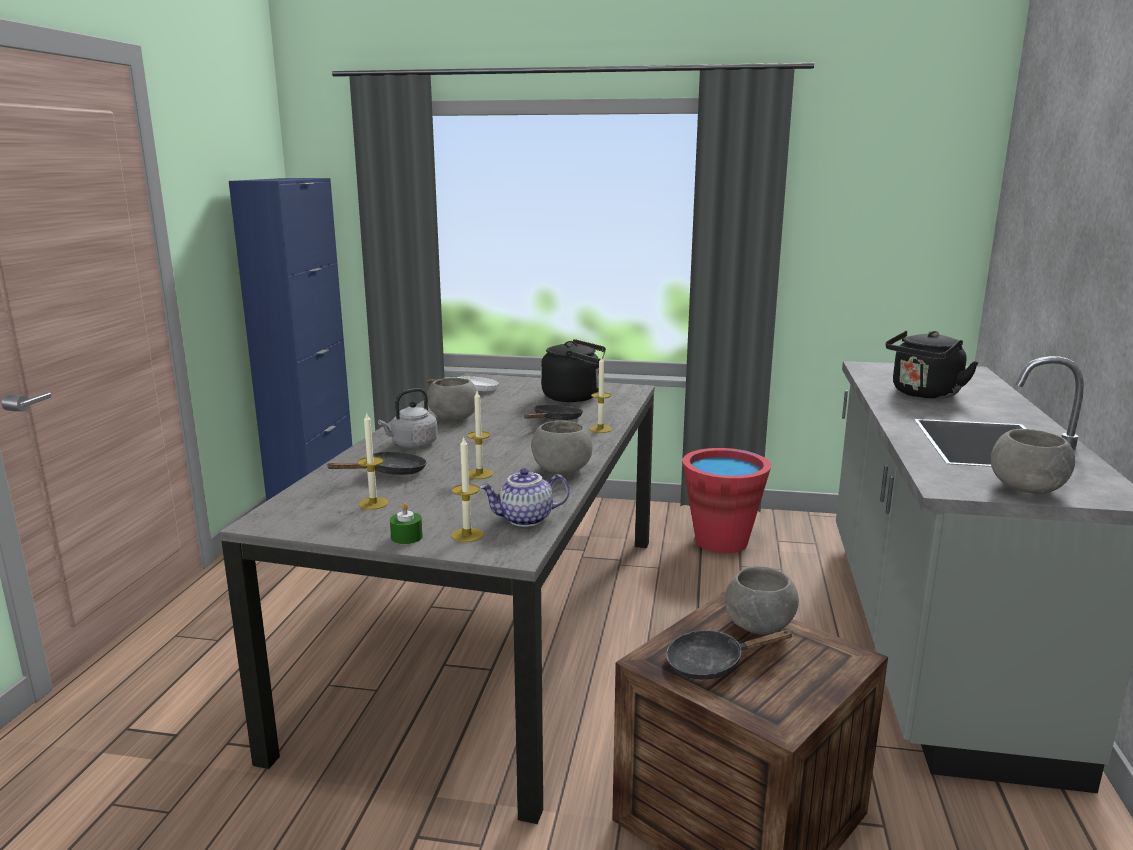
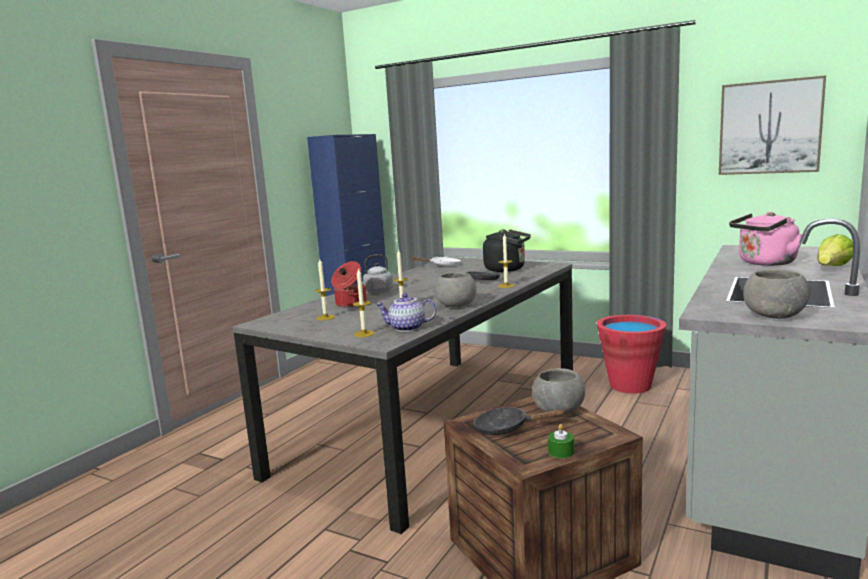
camera: 20 degrees right, 5 degrees down
black frying pan [326,452,427,475] -> cooking pot [331,261,367,307]
green candle [390,503,423,544] -> green candle moved to [548,424,574,458]
grey bowl [427,378,477,420] -> none
black kettle [886,331,979,399] -> pink kettle [729,212,802,266]
none -> picture [719,75,826,175]
none -> lettuce [817,234,853,266]

